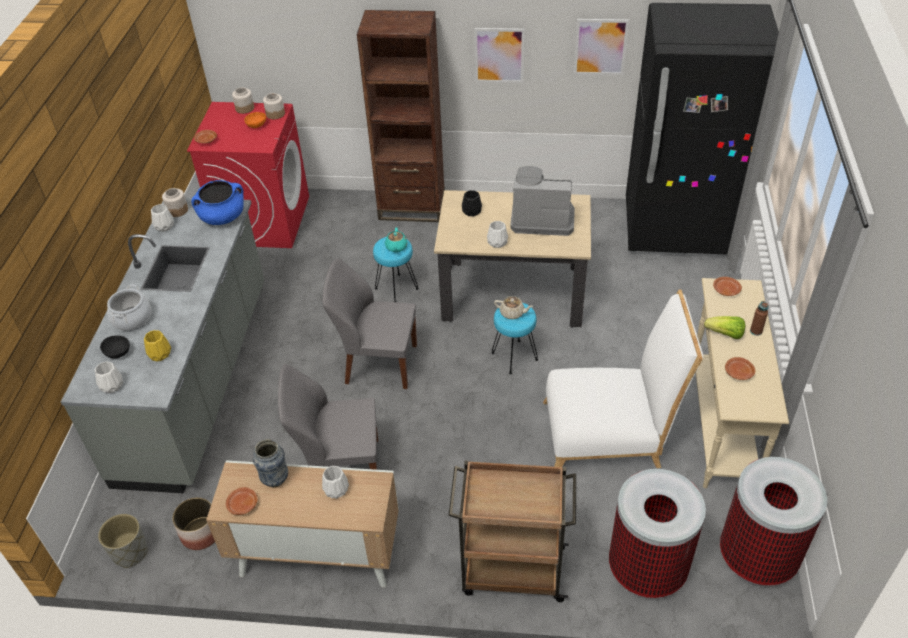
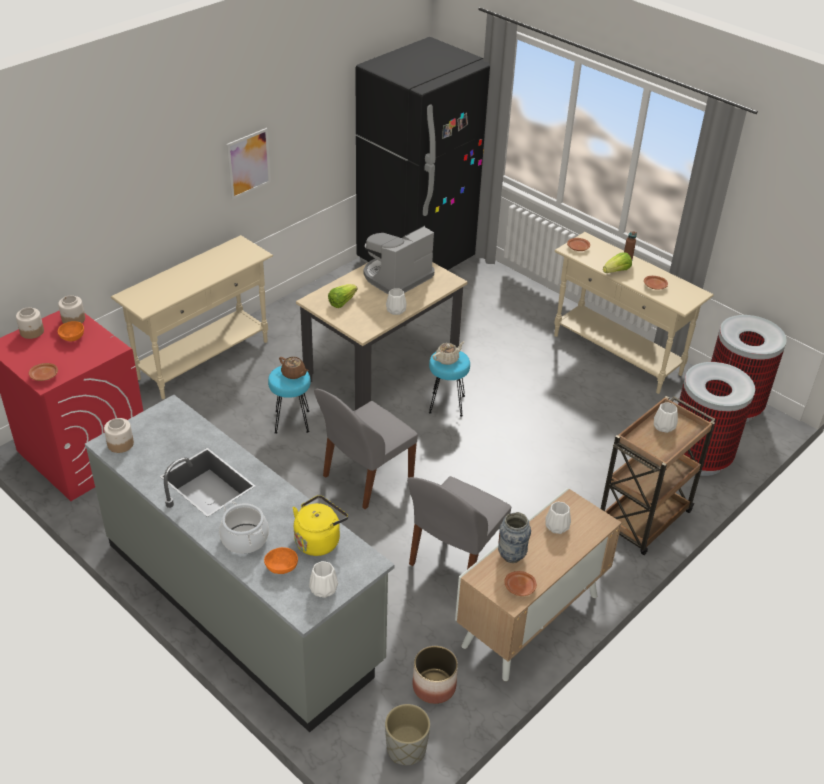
camera: 55 degrees left, 5 degrees down
black bowl [100,335,130,359] -> orange bowl [264,547,298,574]
yellow vase [144,330,171,361] -> yellow kettle [293,495,348,556]
white vase [151,204,174,232] -> white vase moved to [654,402,678,433]
blue cooking pot [191,180,244,225] -> none
brown bookcase [357,10,445,222] -> beige console table [111,235,273,399]
turquoise teapot [385,227,408,252] -> brown teapot [279,357,309,379]
black vase [462,190,482,216] -> lettuce [328,284,357,308]
white chair [543,290,703,468] -> none
picture [574,19,629,75] -> none

